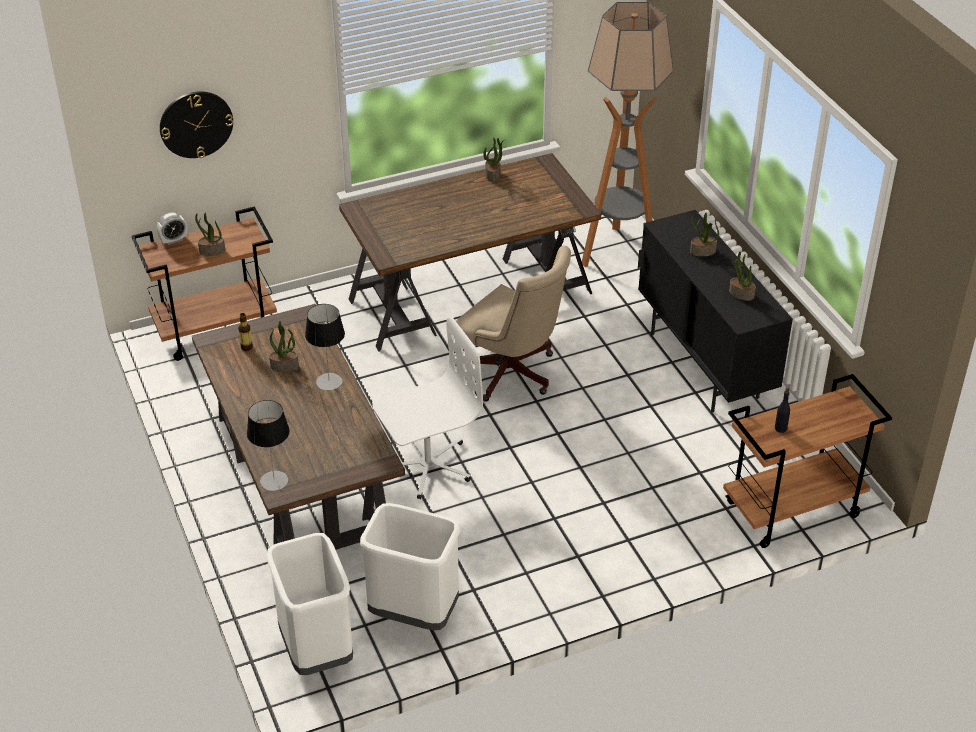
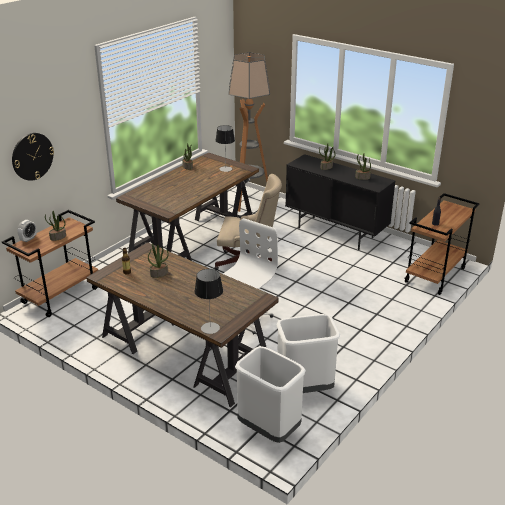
camera: 30 degrees left, 10 degrees down
table lamp [305,304,345,391] -> table lamp moved to [216,125,235,172]

